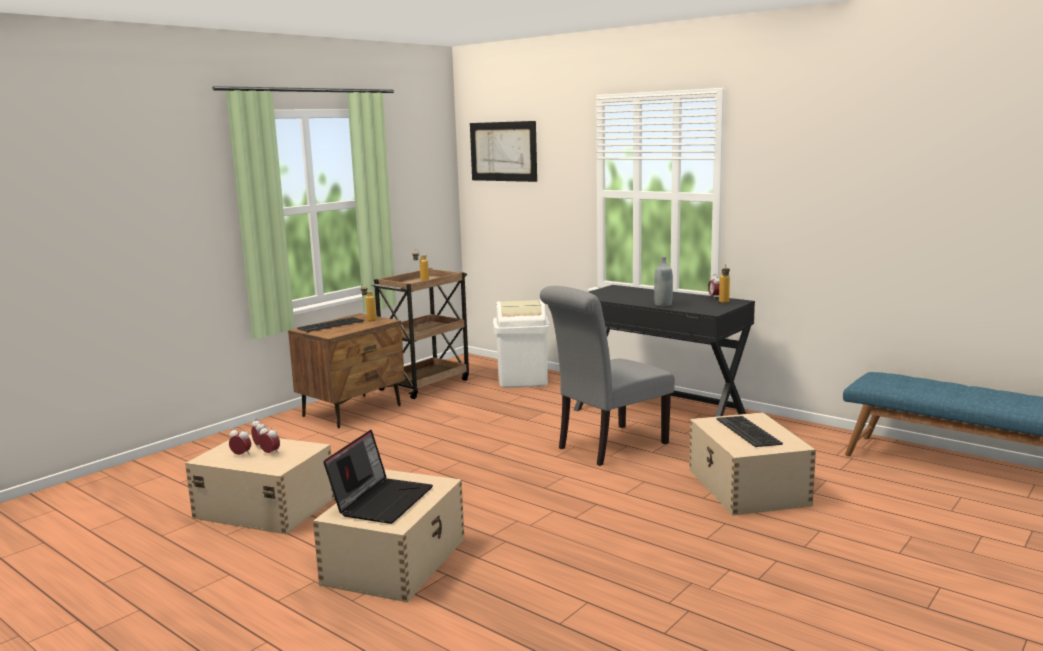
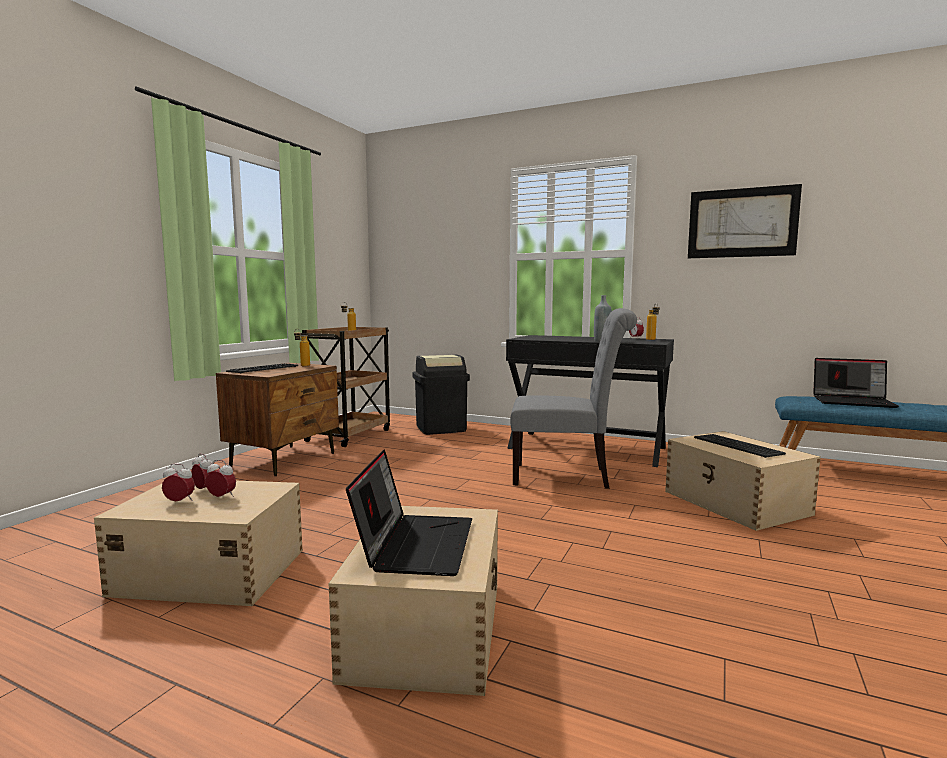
camera: 15 degrees left, 5 degrees down
picture [470,121,537,182] -> picture moved to [688,184,802,258]
white trash can [493,300,550,388] -> black trash can [412,355,470,435]
grey chair [540,286,675,466] -> grey chair turned 120 degrees counterclockwise [510,308,637,489]
none -> laptop [813,358,899,408]

